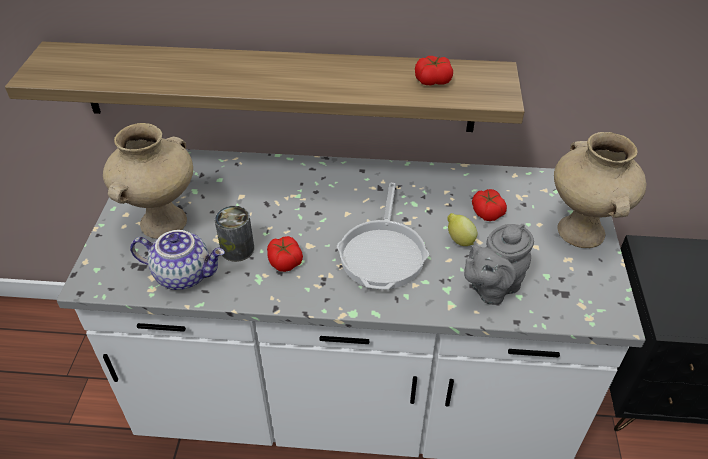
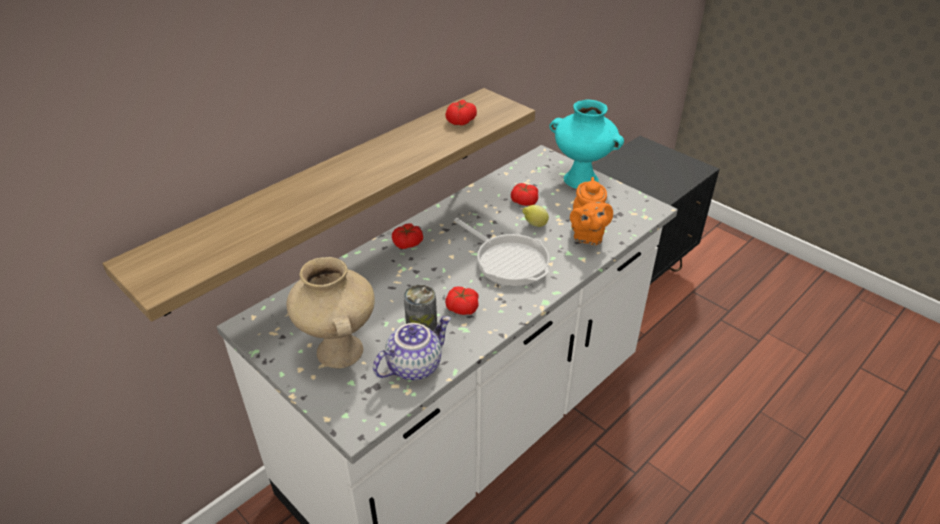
camera: 50 degrees left, 5 degrees down
grey teapot [464,224,534,305] -> orange teapot [570,177,613,245]
beige vase [554,132,646,248] -> turquoise vase [549,99,624,189]
none -> tomato [392,224,423,249]

